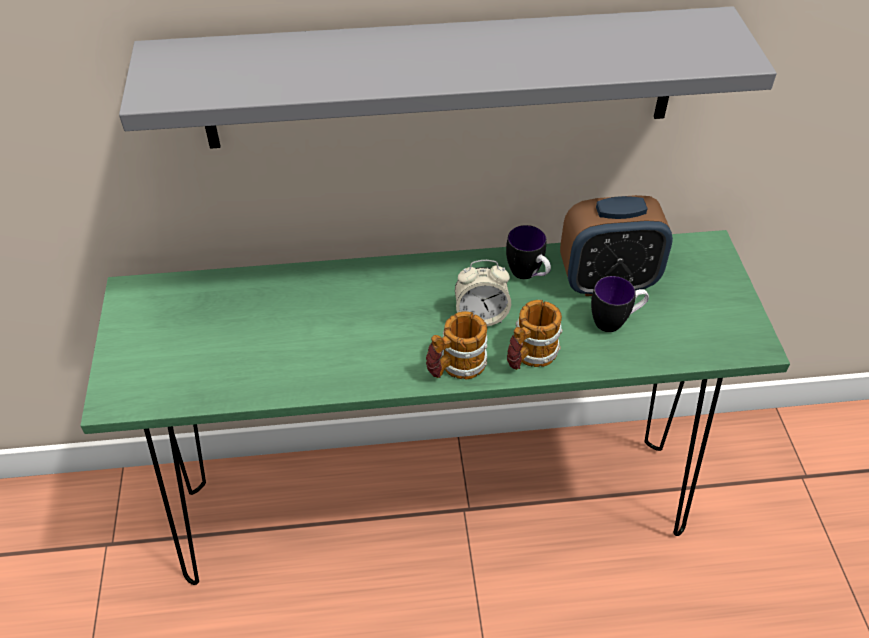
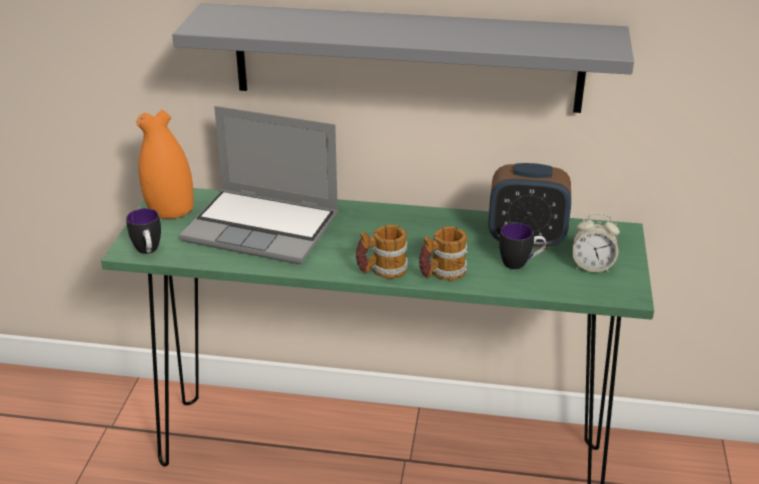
camera: 15 degrees right, 15 degrees down
alarm clock [455,260,511,326] -> alarm clock moved to [572,213,620,273]
mug [506,225,551,279] -> mug moved to [126,208,161,254]
none -> orange vase [136,110,194,219]
none -> laptop [180,106,339,264]

